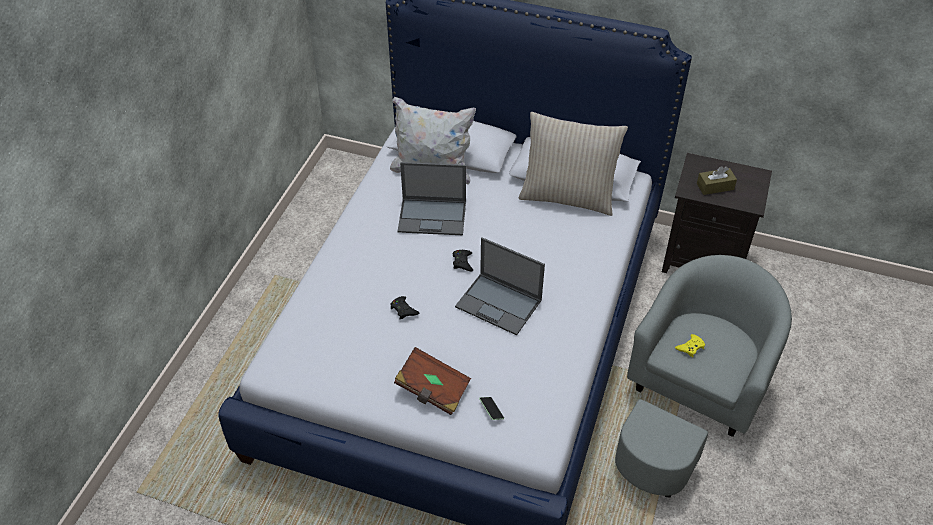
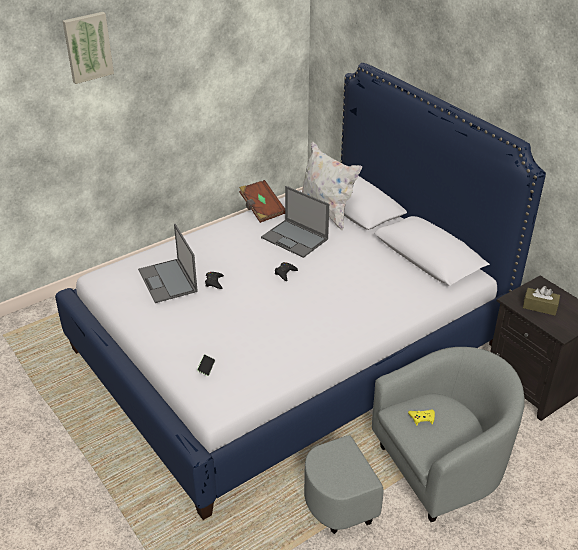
camera: 35 degrees right, 10 degrees down
brown book [394,347,471,415] -> brown book moved to [239,180,285,223]
laptop [455,237,545,335] -> laptop moved to [138,224,198,303]
beige pillow [519,112,628,216] -> none
none -> picture [63,12,114,84]

